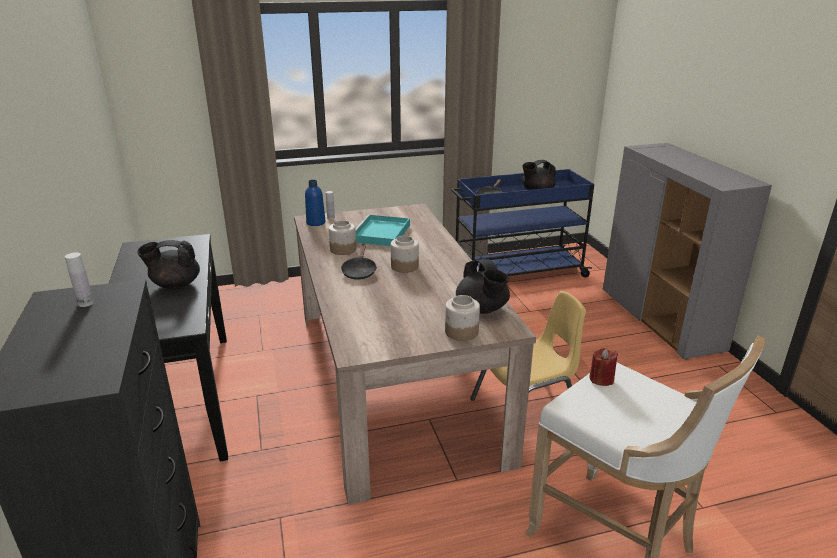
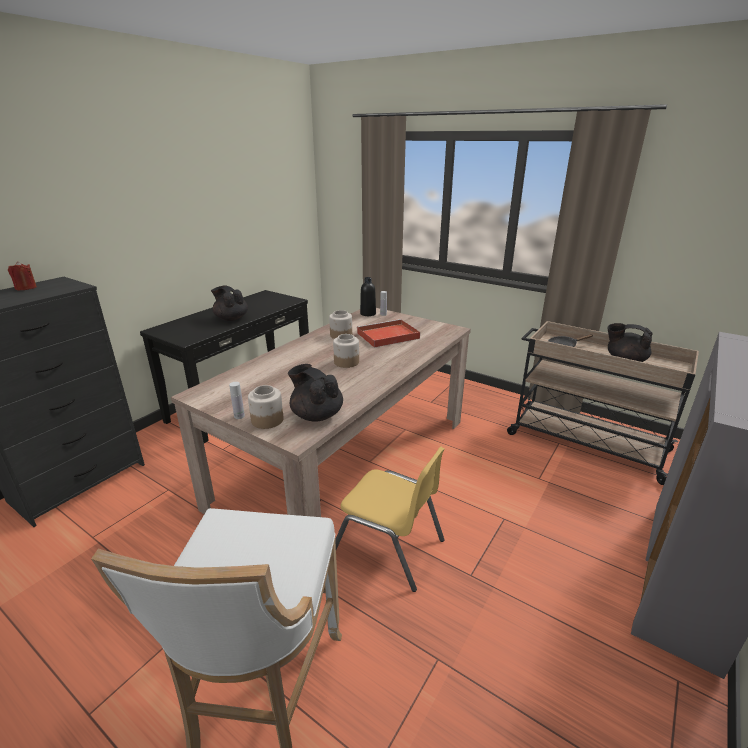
camera: 50 degrees right, 0 degrees up
white bottle [65,252,94,307] -> white bottle moved to [229,382,245,419]
blue bottle [305,180,325,226] -> black bottle [360,277,376,316]
black frying pan [341,244,377,280] -> none
turquoise tray [355,215,410,246] -> red tray [357,319,420,348]
blue cart [451,169,594,278] -> beige cart [507,321,699,485]
black teapot [456,259,510,314] -> black teapot turned 105 degrees clockwise [288,364,343,422]
red candle [589,348,618,386] -> red candle moved to [8,261,37,290]

